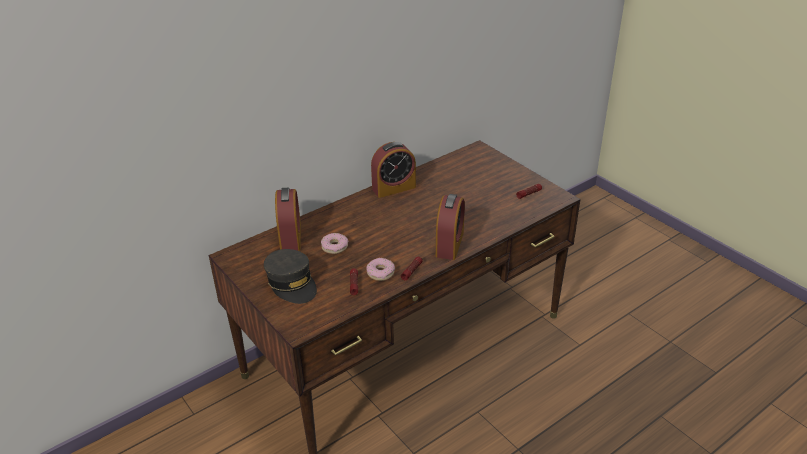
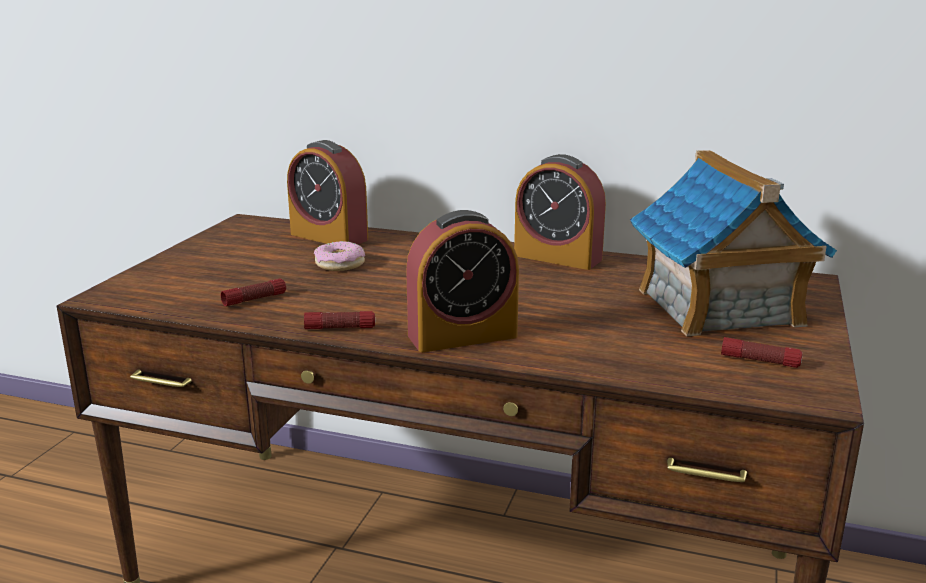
camera: 55 degrees right, 15 degrees down
grey cap [264,249,317,304] -> none
alarm clock [275,187,301,251] -> alarm clock turned 75 degrees clockwise [287,140,368,244]
donut [366,258,395,281] -> none
none -> toy house [630,150,837,336]

